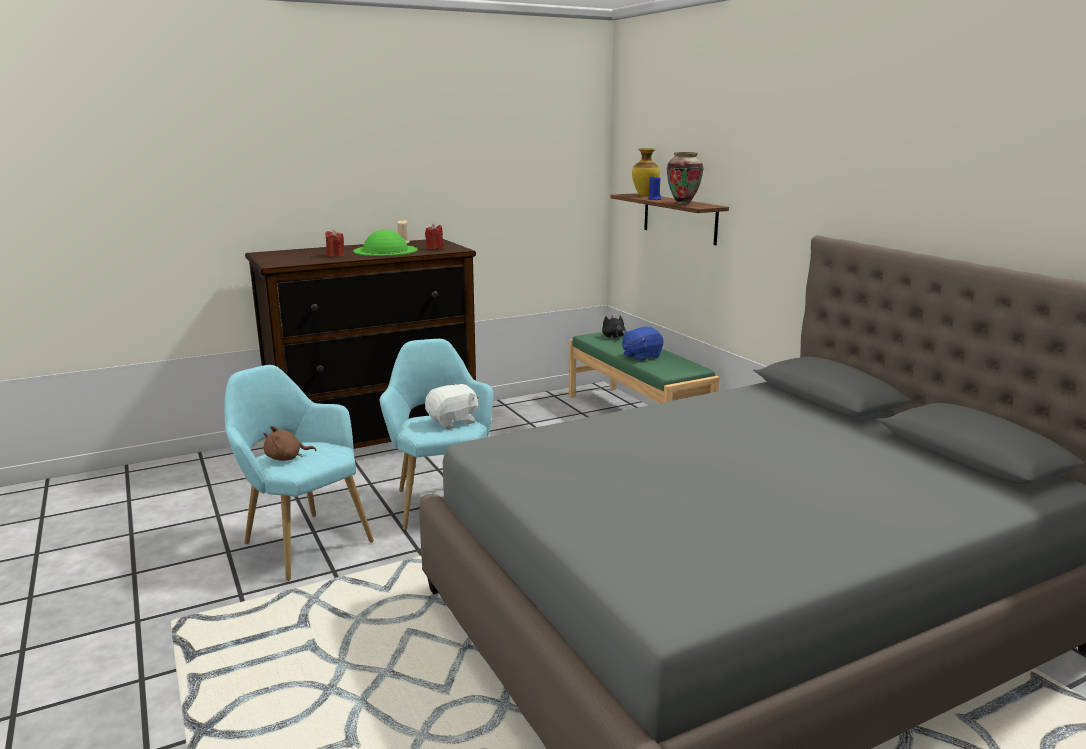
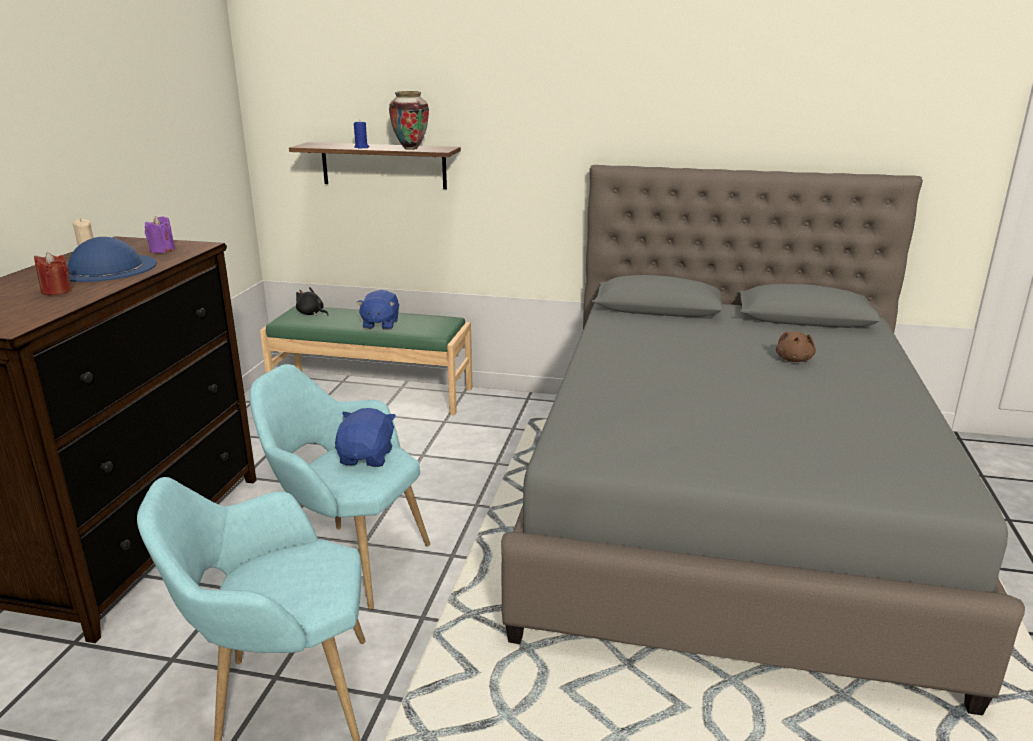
camera: 50 degrees left, 5 degrees up
brown plush toy [263,426,317,461] -> brown plush toy moved to [776,331,816,362]
green hat [353,230,417,256] -> blue hat [66,237,157,282]
red candle [425,224,443,249] -> purple candle [145,216,175,253]
white plush toy [425,384,479,429] -> blue plush toy [335,408,396,467]
vase [632,148,660,196] -> none

